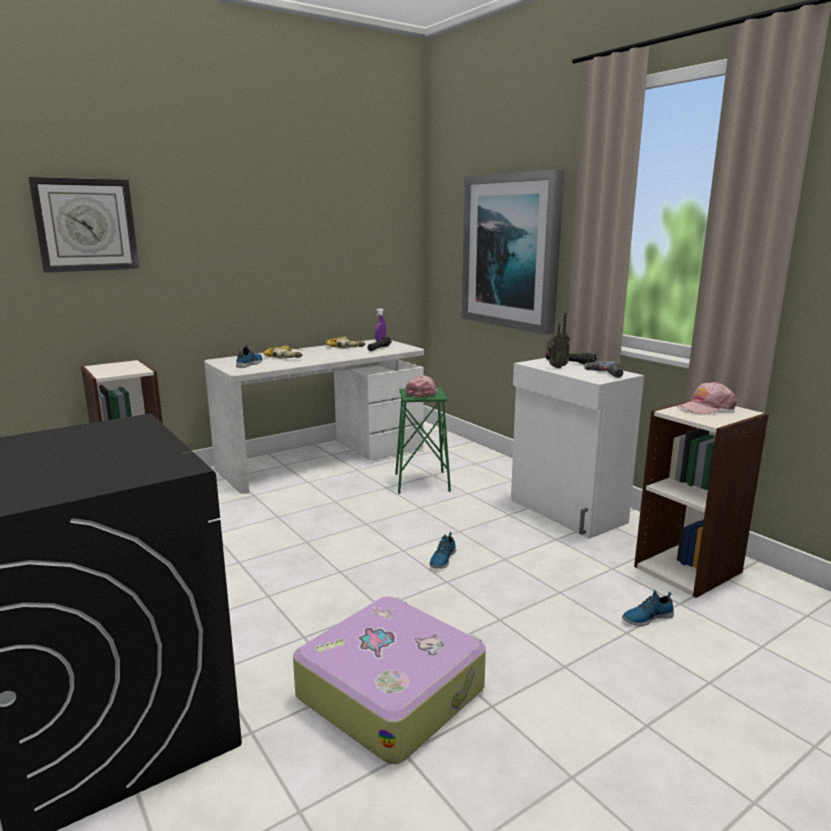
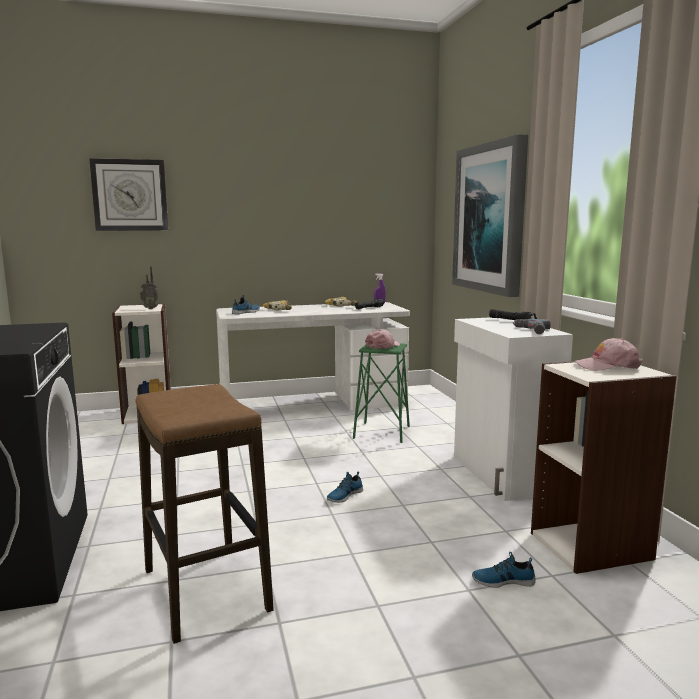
camera: 20 degrees right, 5 degrees down
suitcase [293,597,486,764] -> stool [136,384,274,644]
radio [546,313,570,368] -> radio moved to [140,266,159,309]

